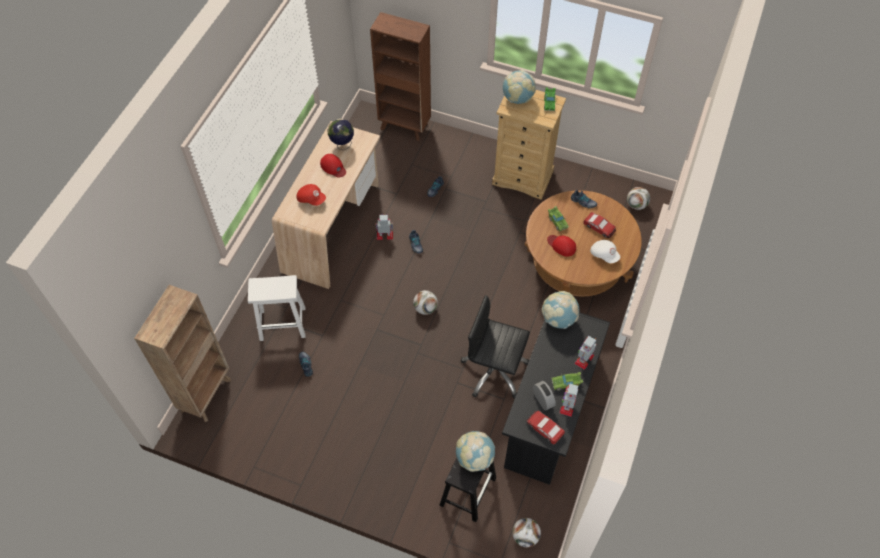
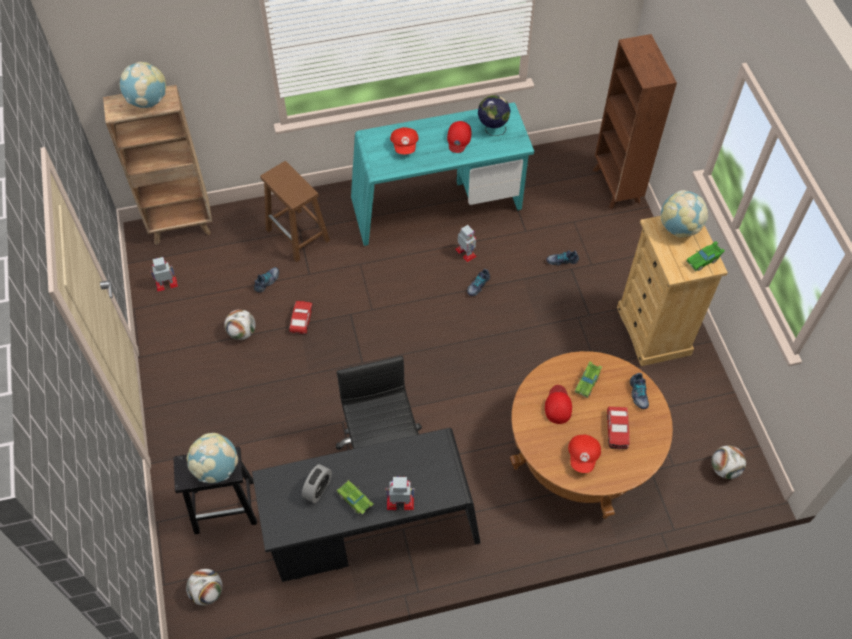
camera: 55 degrees right, 0 degrees up
white stool [248,275,306,341] -> brown stool [260,161,330,262]
beige desk [272,121,380,289] -> turquoise desk [351,102,534,246]
football [413,290,438,315] -> football moved to [224,309,255,340]
toy car [526,411,565,445] -> toy car moved to [289,301,313,334]
globe [542,291,579,329] -> globe moved to [119,62,166,108]
toy robot [560,384,578,417] -> toy robot moved to [150,257,178,292]
white cap [590,240,620,263] -> red cap [568,435,601,473]

